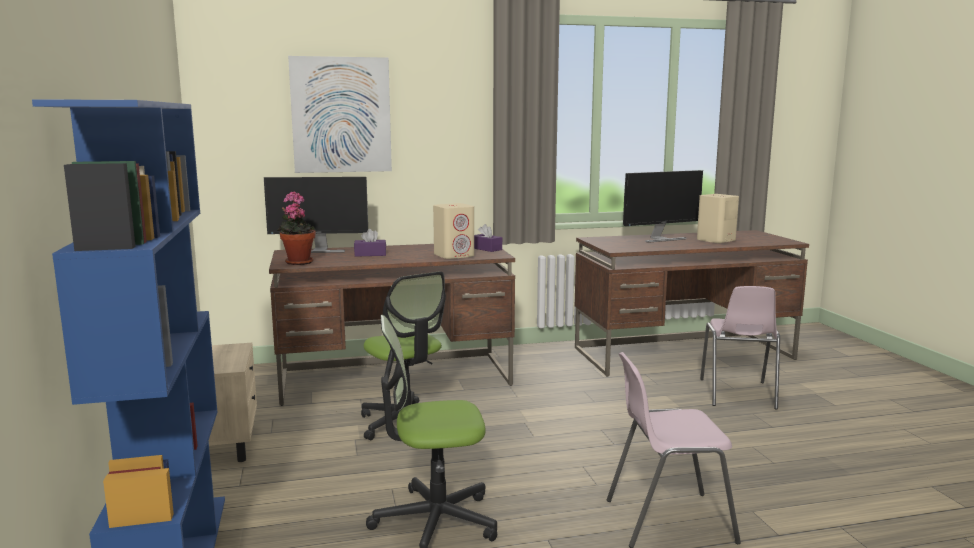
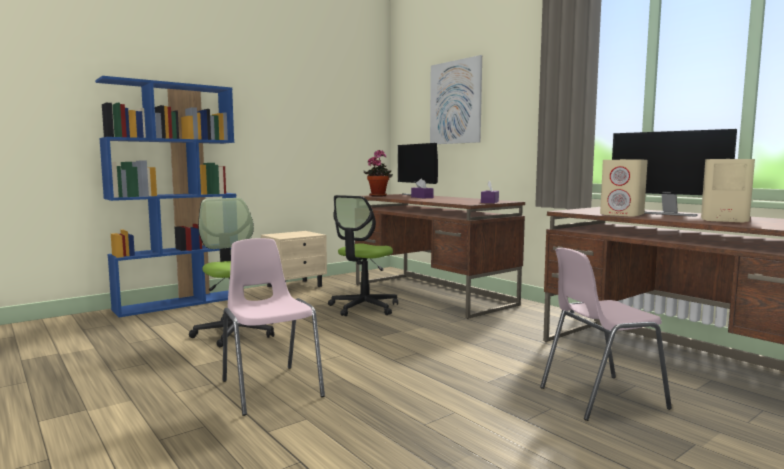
camera: 65 degrees right, 5 degrees down
beige speaker [433,203,474,259] -> beige speaker moved to [600,159,648,217]

